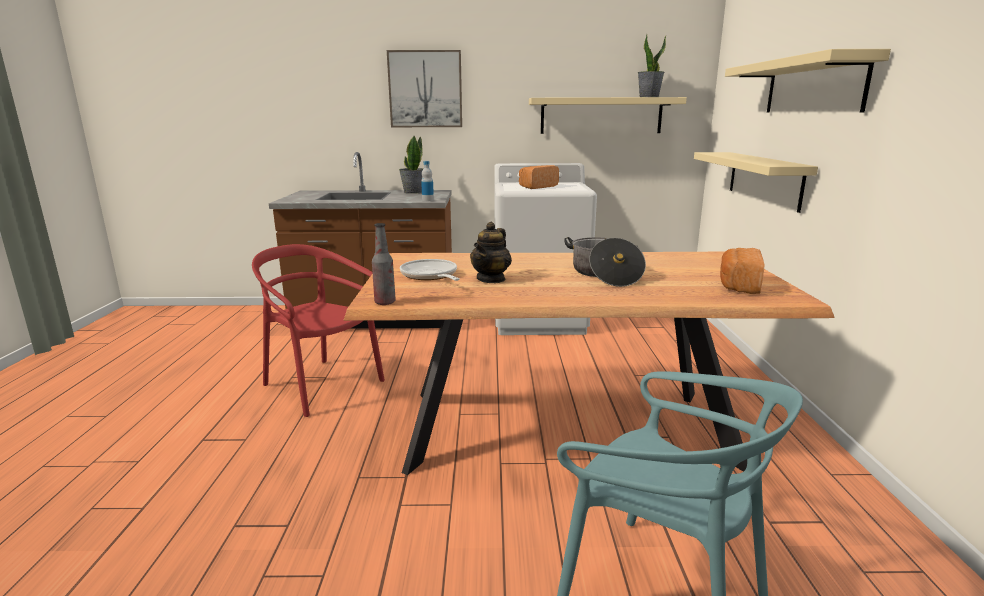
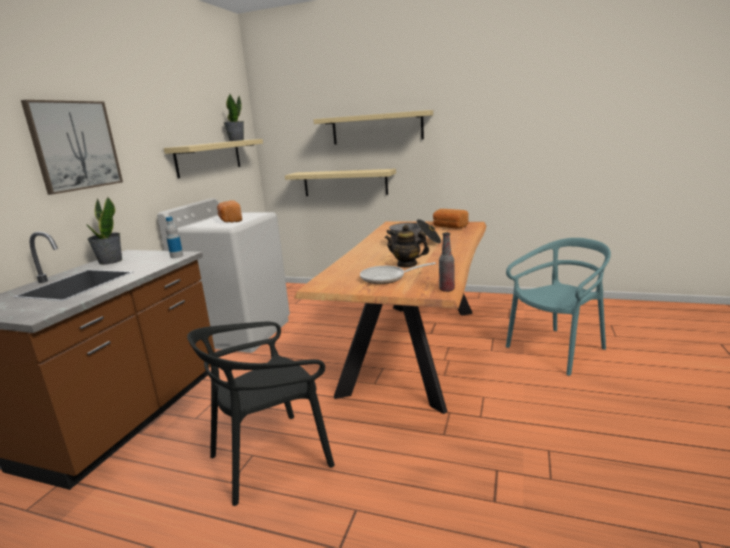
camera: 70 degrees left, 0 degrees up
red chair [252,244,385,417] -> black chair [187,322,335,506]
teapot [470,222,512,283] -> teapot turned 150 degrees clockwise [385,225,429,268]

